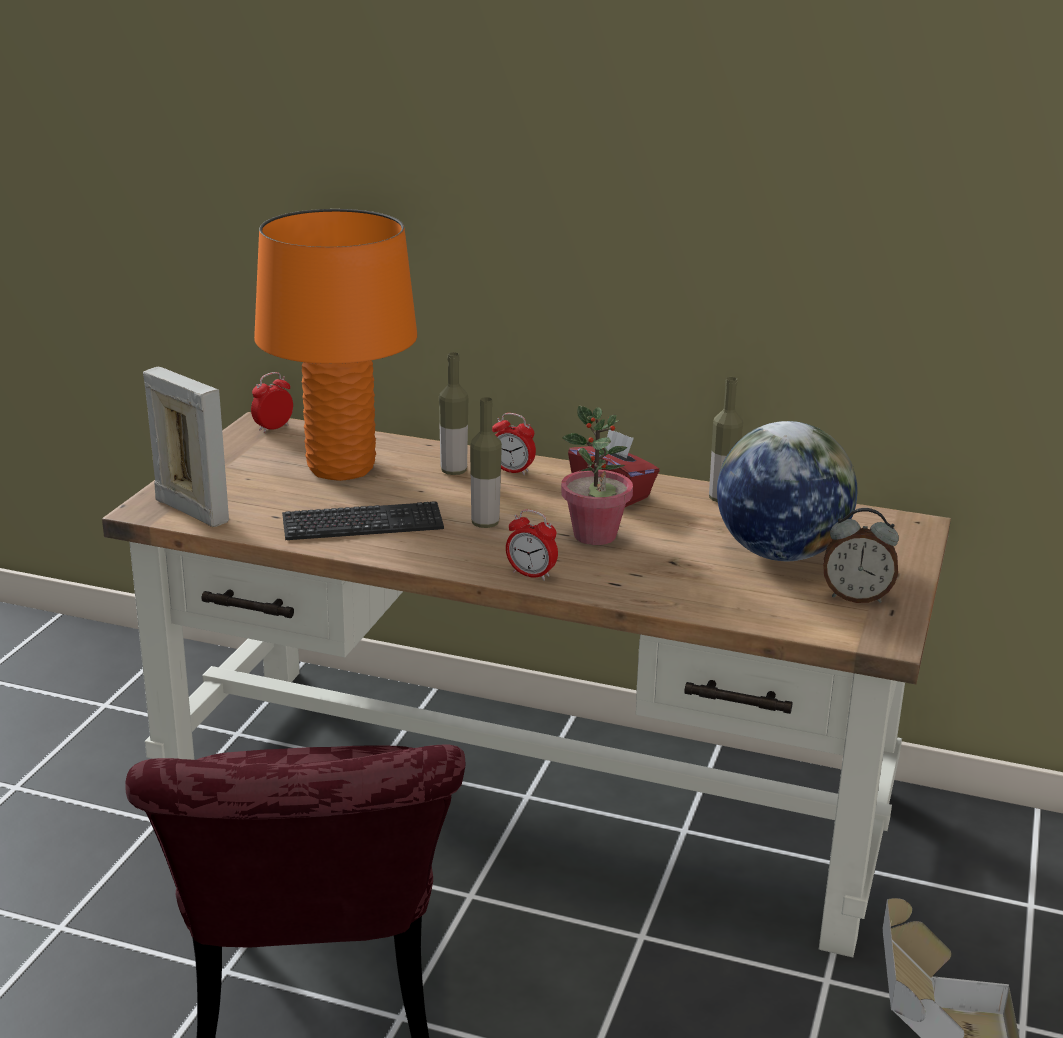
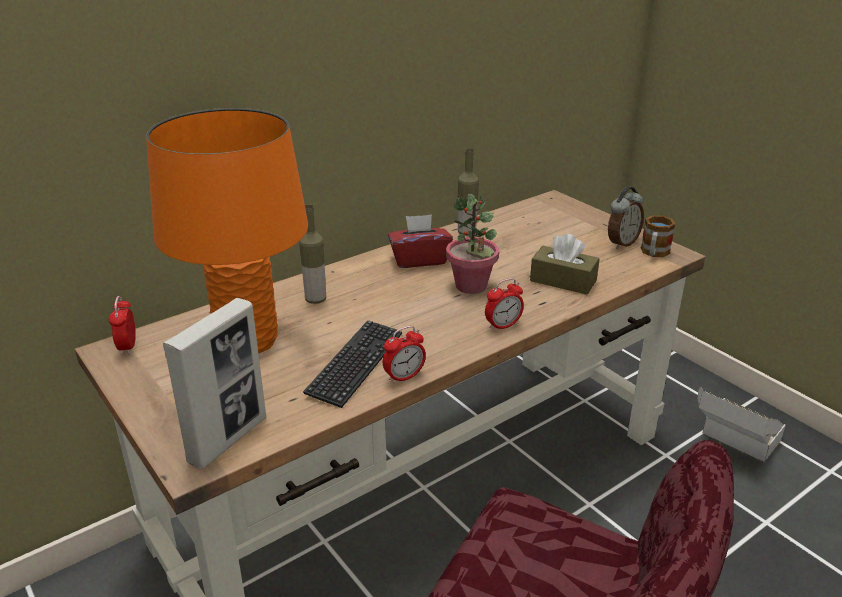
camera: 55 degrees left, 5 degrees up
picture frame [143,367,229,527] -> picture frame turned 135 degrees clockwise [163,298,266,469]
bottle [470,397,502,528] -> none
alarm clock [492,413,536,475] -> alarm clock moved to [383,326,426,384]
globe [717,421,857,561] -> none
none -> brown tissue box [530,234,600,294]
none -> mug [641,215,675,257]

